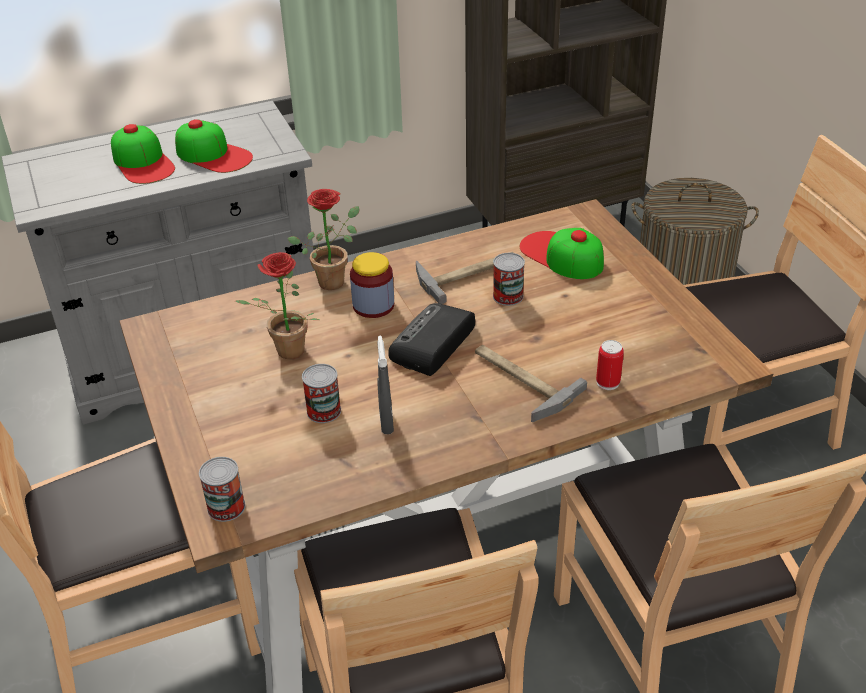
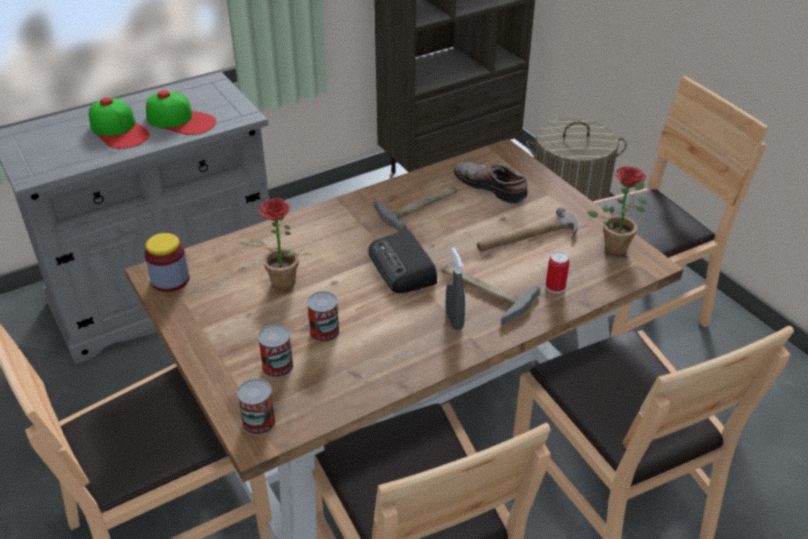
camera: 10 degrees left, 0 degrees up
potted plant [287,189,359,290] -> potted plant moved to [587,166,647,256]
jar [350,252,394,318] -> jar moved to [144,233,189,292]
grey spray bottle [377,336,394,434] -> grey spray bottle moved to [445,248,465,330]
radio [388,303,475,376] -> radio turned 45 degrees counterclockwise [368,230,437,293]
can [493,253,525,306] -> can moved to [258,325,294,378]
cap [520,228,604,279] -> shoe [454,162,528,204]
none -> hammer [477,207,578,251]

